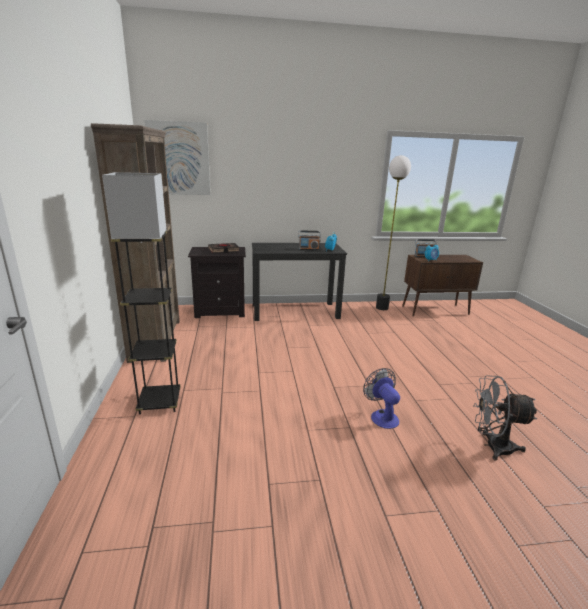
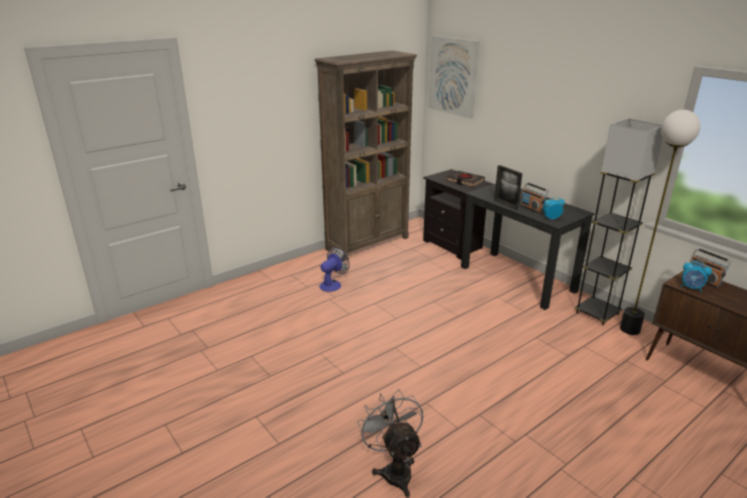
camera: 60 degrees right, 5 degrees up
grey floor lamp [102,172,181,415] -> grey floor lamp moved to [575,118,663,326]
fan [363,368,400,429] -> fan moved to [320,247,350,292]
none -> picture frame [494,165,522,210]

